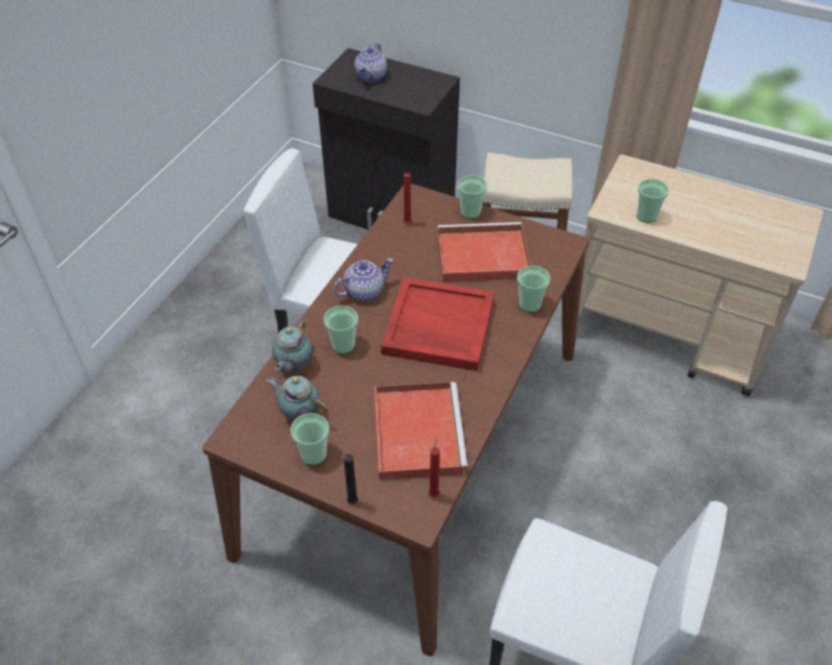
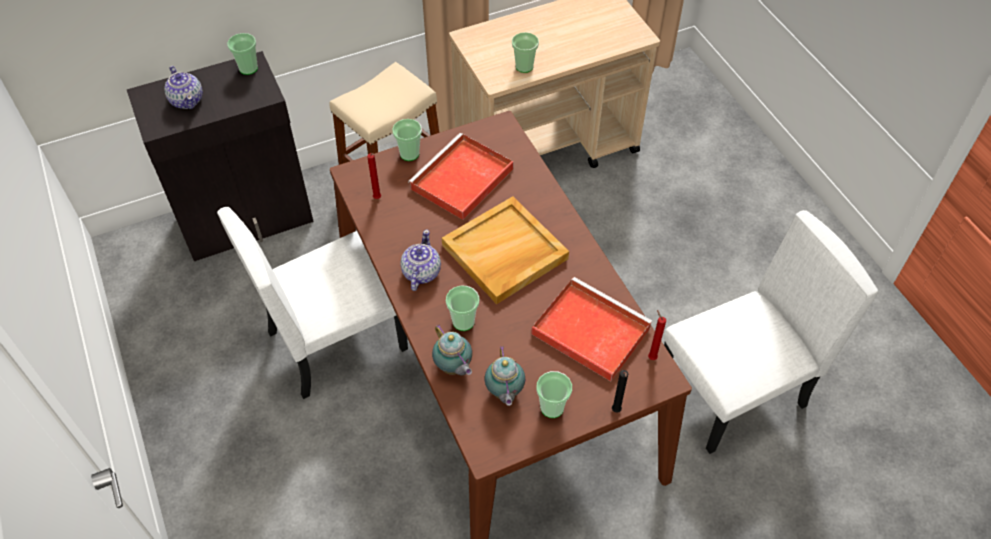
camera: 50 degrees left, 5 degrees up
teapot [266,376,327,422] -> teapot turned 75 degrees counterclockwise [485,346,525,406]
red tray [381,277,495,371] -> beige tray [442,196,569,304]
cup [517,265,551,313] -> cup moved to [227,33,258,75]

